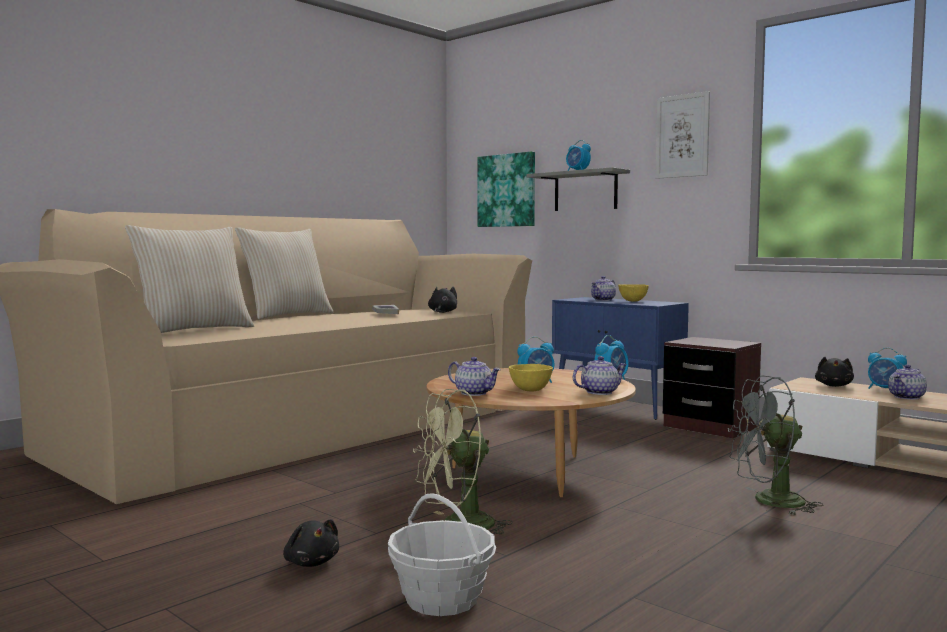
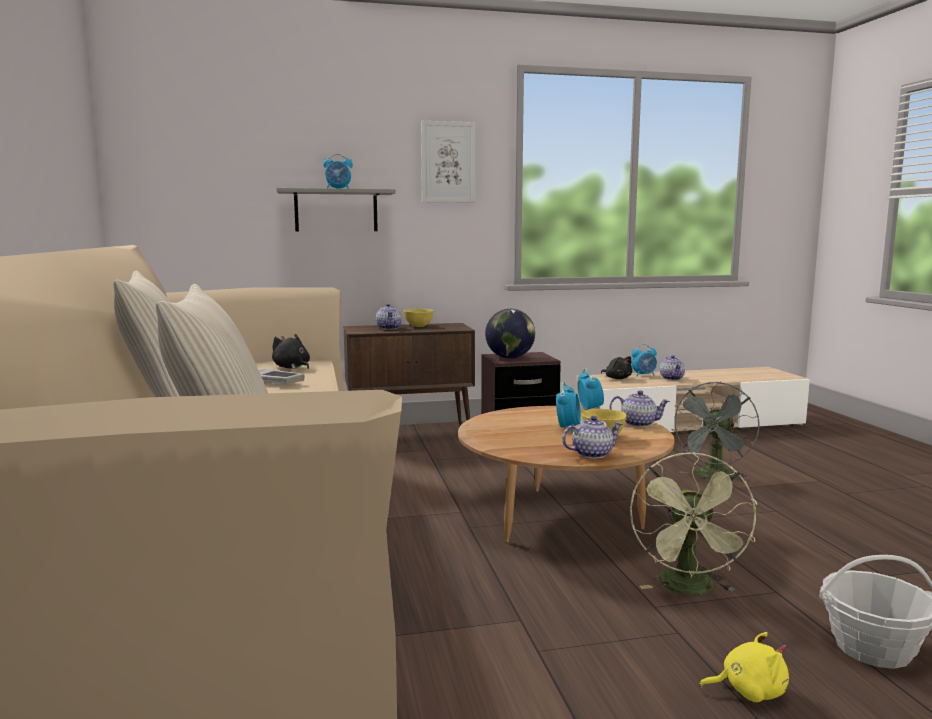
camera: 55 degrees left, 5 degrees up
black plush toy [283,520,339,567] -> yellow plush toy [699,632,789,702]
picture [477,151,535,227] -> none
blue cabinet [552,297,689,420] -> brown cabinet [344,323,475,424]
teapot [573,356,627,395] -> teapot turned 90 degrees clockwise [609,390,670,427]
none -> globe [485,309,535,359]

